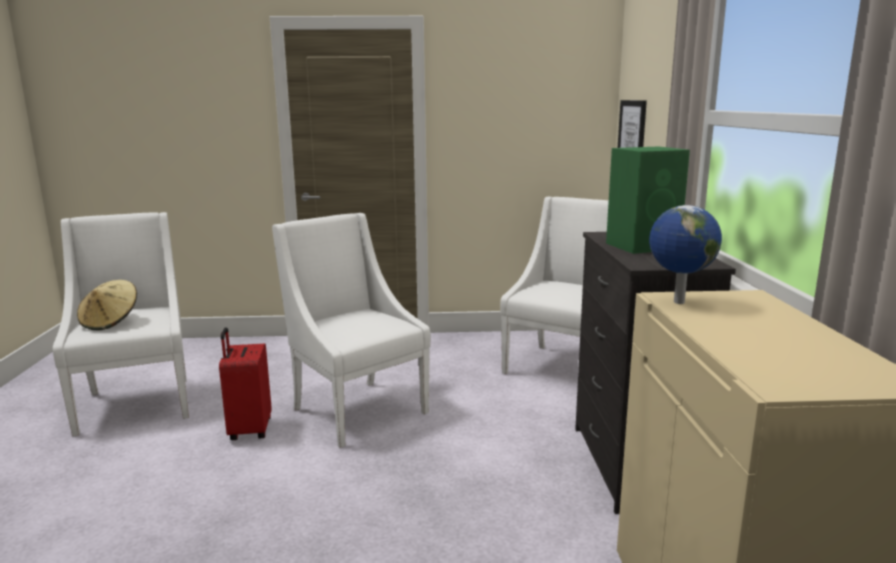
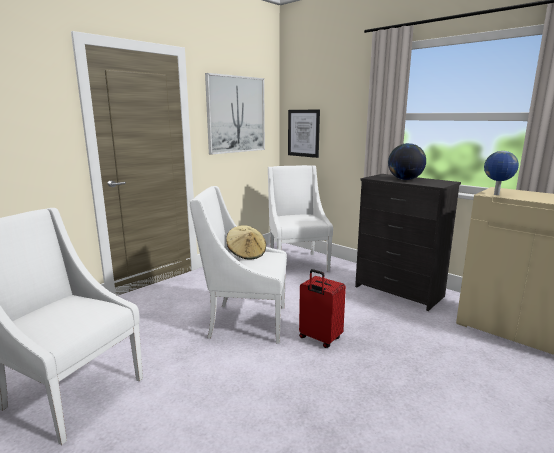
camera: 45 degrees left, 0 degrees up
beige hat [77,280,137,330] -> beige hat moved to [226,225,266,259]
red suitcase [219,327,272,440] -> red suitcase moved to [299,269,346,348]
green speaker [606,146,690,254] -> globe [388,143,426,180]
none -> picture [205,73,265,154]

